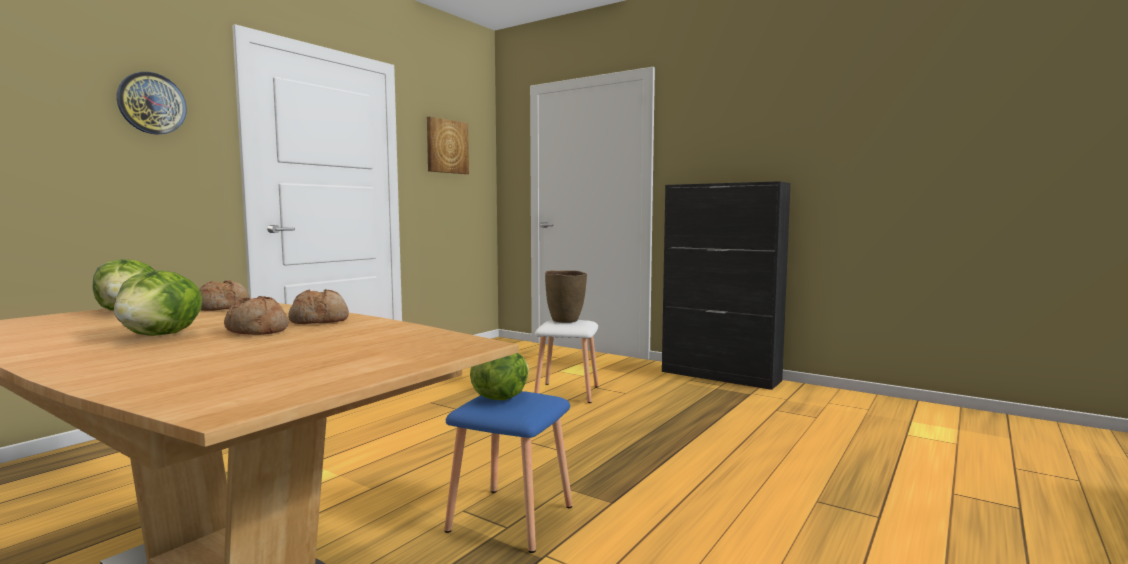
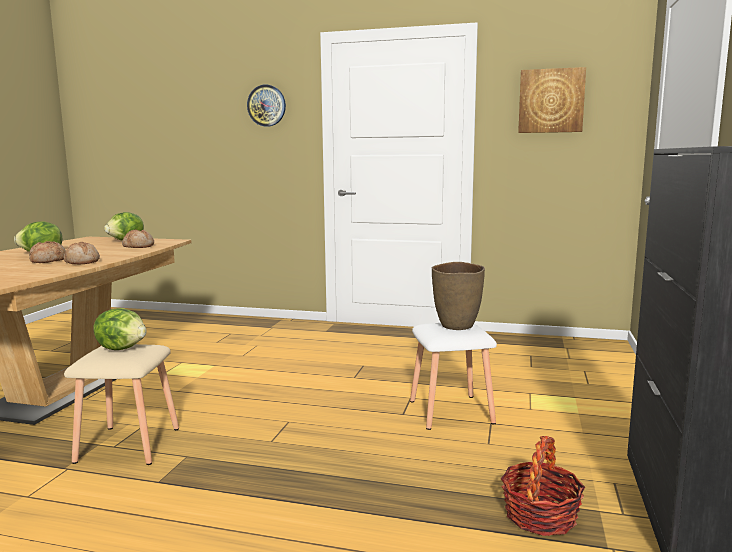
camera: 70 degrees right, 5 degrees up
blue stool [444,391,572,553] -> beige stool [64,344,179,465]
none -> basket [501,436,585,536]

